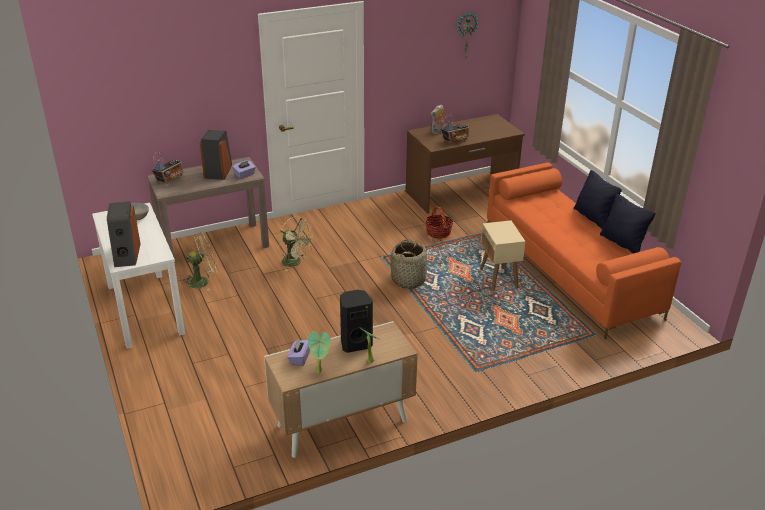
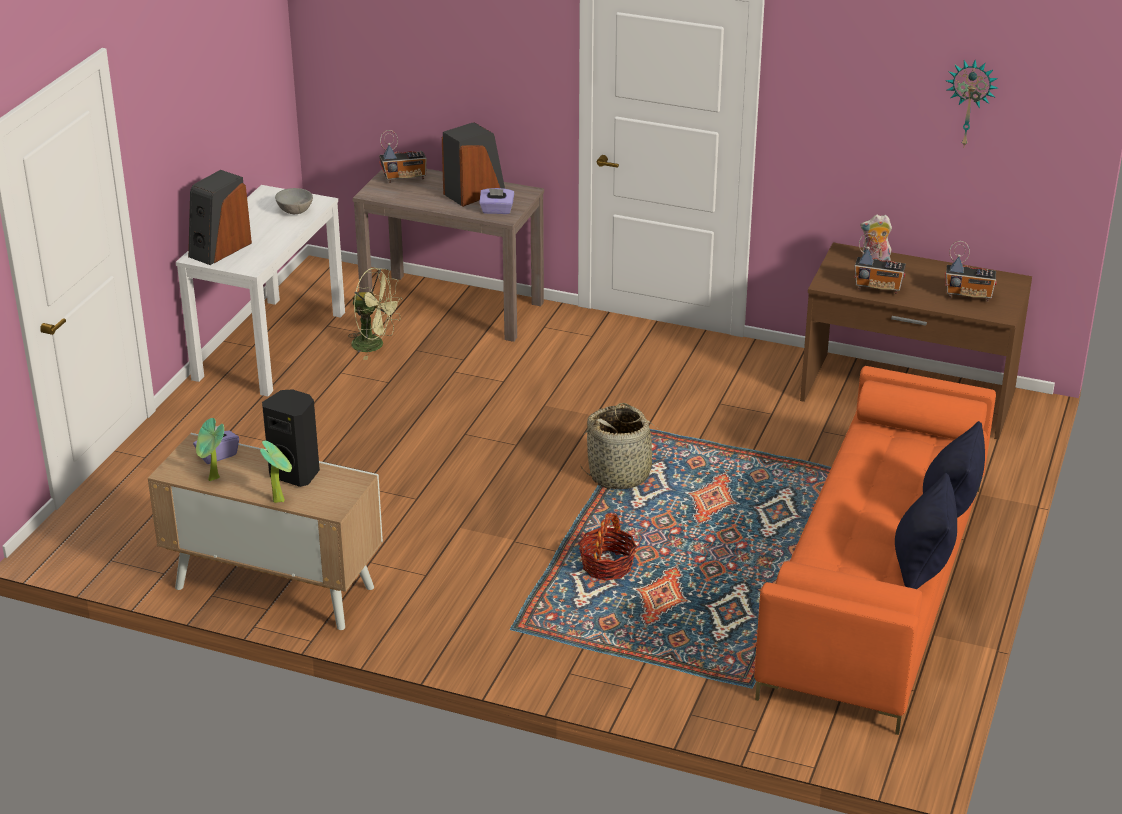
camera: 45 degrees right, 0 degrees up
green fan [279,216,314,272] -> none
basket [425,206,453,239] -> basket moved to [578,513,637,581]
beige side table [480,220,526,291] -> none
none -> radio [945,241,997,302]

